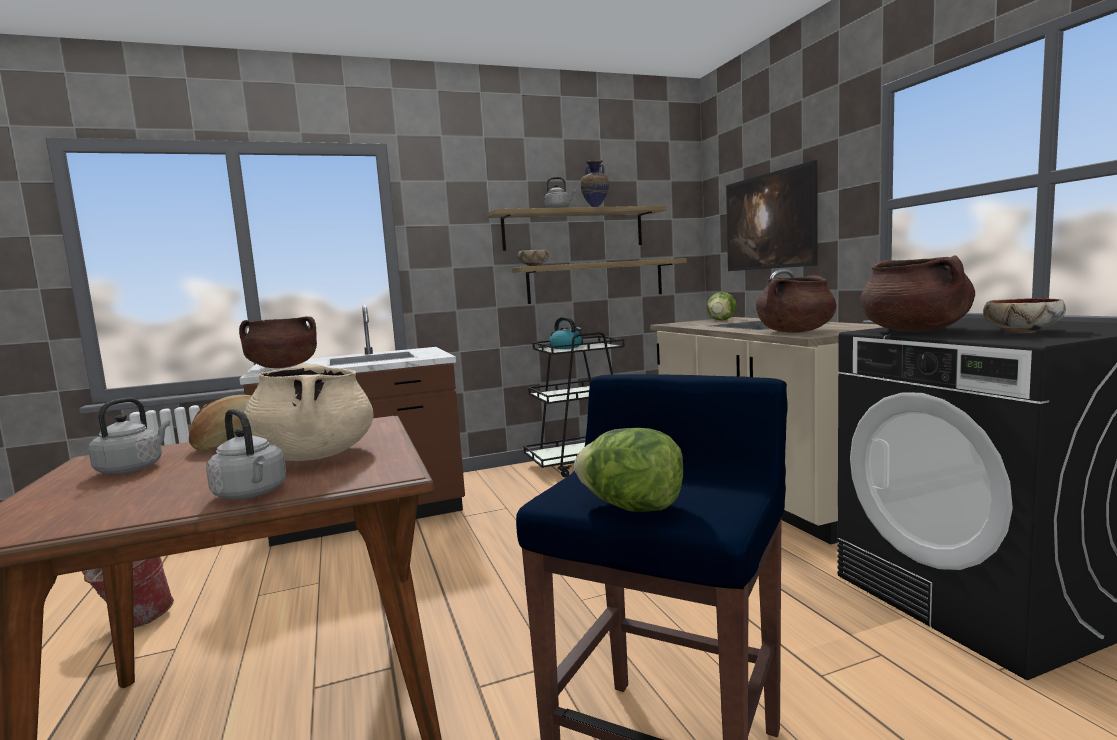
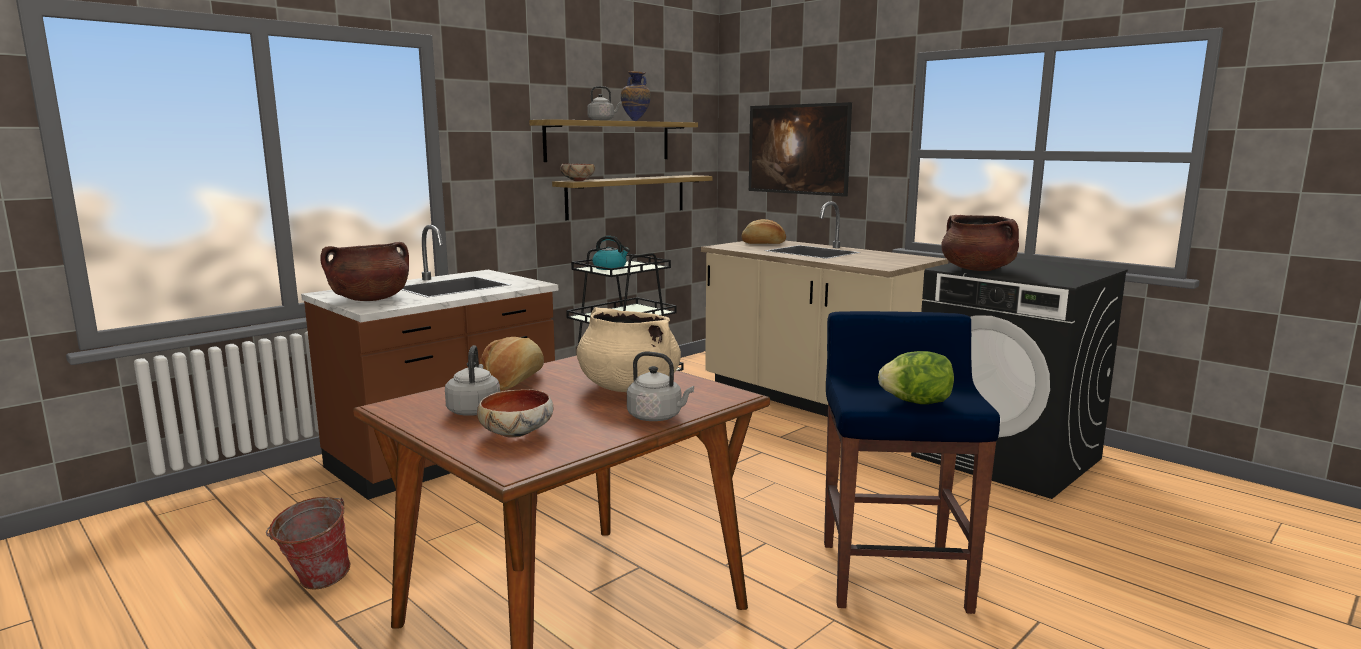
camera: 25 degrees left, 5 degrees up
lettuce [706,292,737,321] -> bread [742,219,786,244]
brown cooking pot [756,275,836,333] -> none
bowl [983,298,1066,333] -> bowl moved to [477,389,554,438]

